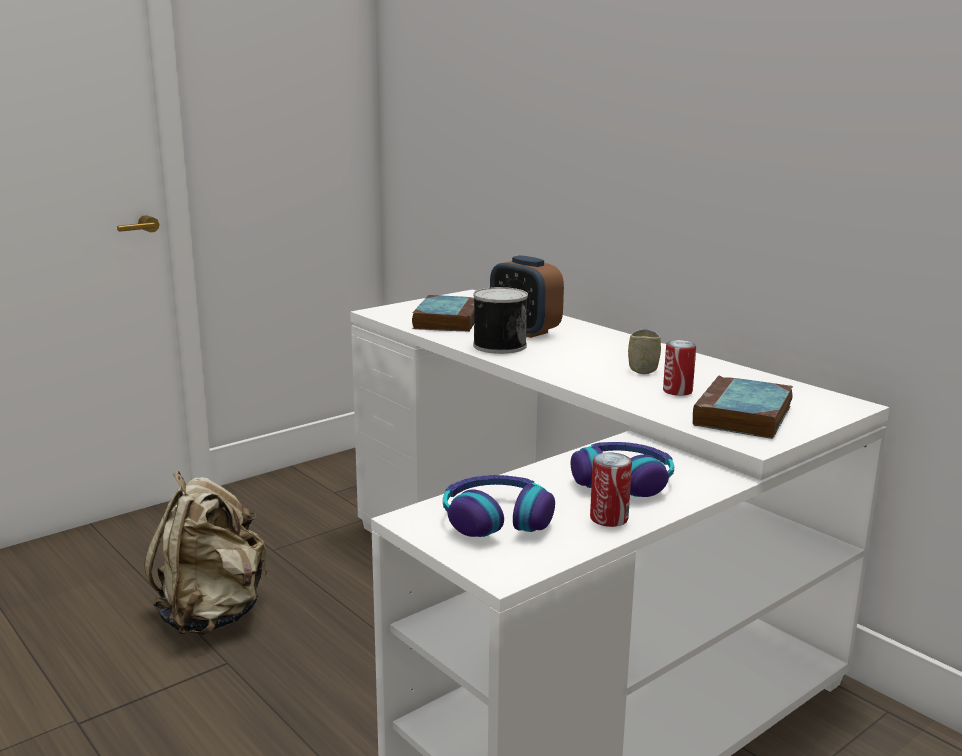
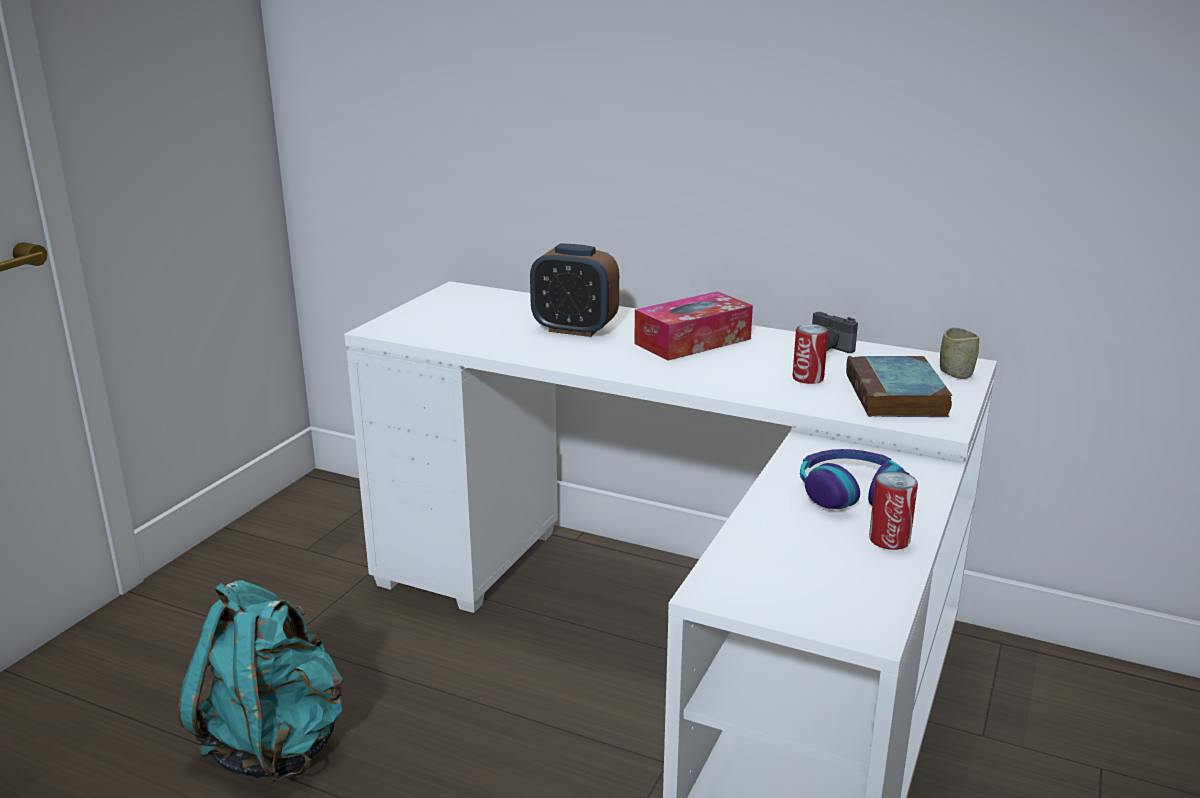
camera: 25 degrees left, 5 degrees up
beige backpack [144,471,269,635] -> turquoise backpack [178,580,343,783]
book [412,295,474,332] -> none
headphones [443,475,555,537] -> none
can [473,287,528,354] -> none
cup [628,329,661,374] -> cup moved to [940,327,979,379]
none -> tissue box [634,291,753,361]
none -> camera [812,312,858,353]

